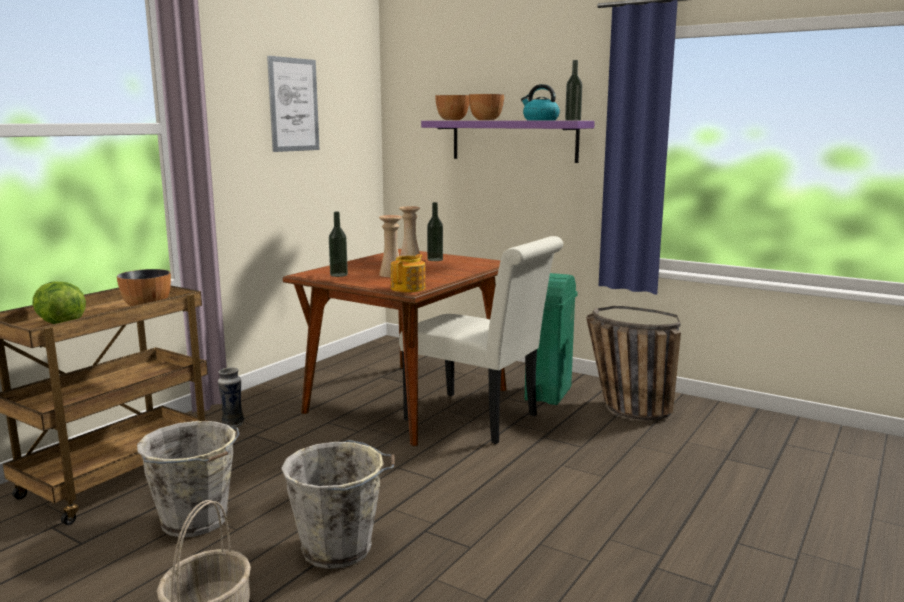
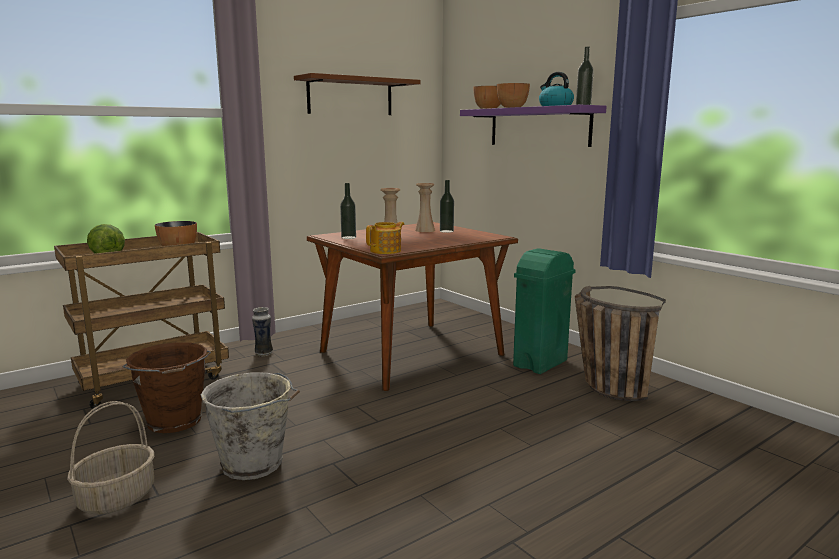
camera: 20 degrees right, 0 degrees up
grey bucket [137,421,239,537] -> brown bucket [122,342,211,433]
picture [267,56,320,152] -> brown shelf [294,73,420,115]
white chair [399,236,563,444] -> none

